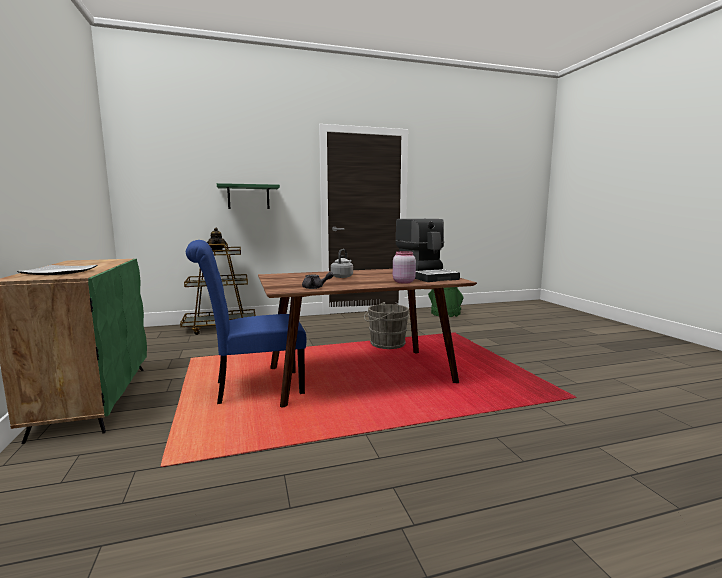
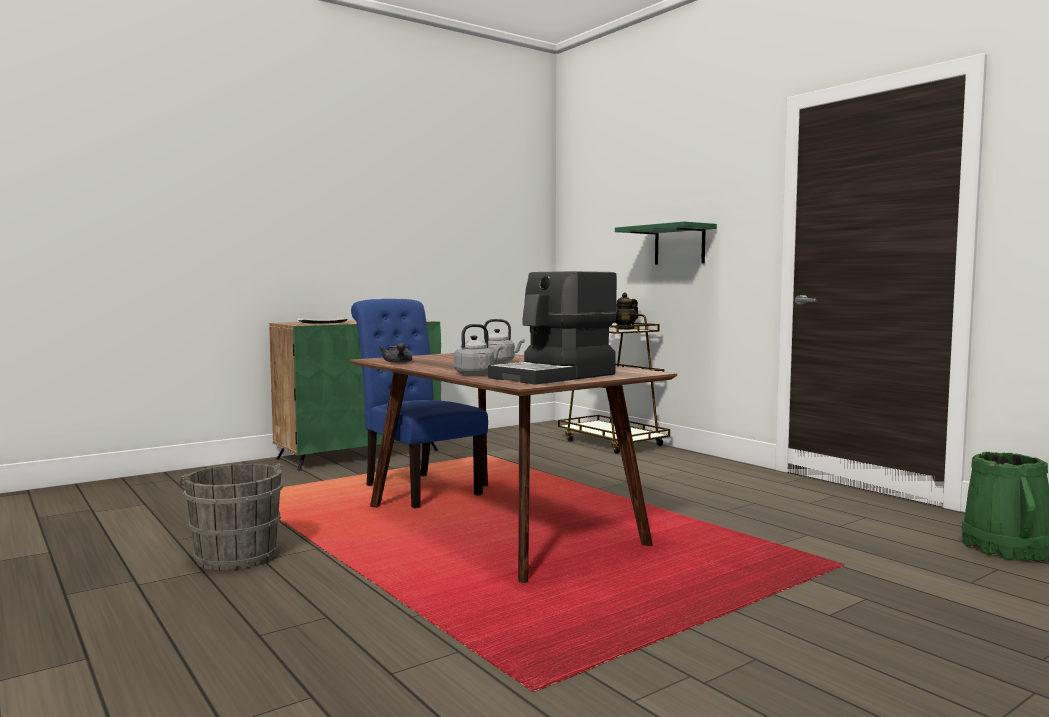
camera: 70 degrees right, 5 degrees down
grey bucket [364,302,409,349] -> grey bucket moved to [179,464,283,570]
pink jar [393,251,416,284] -> grey kettle [454,324,503,375]

